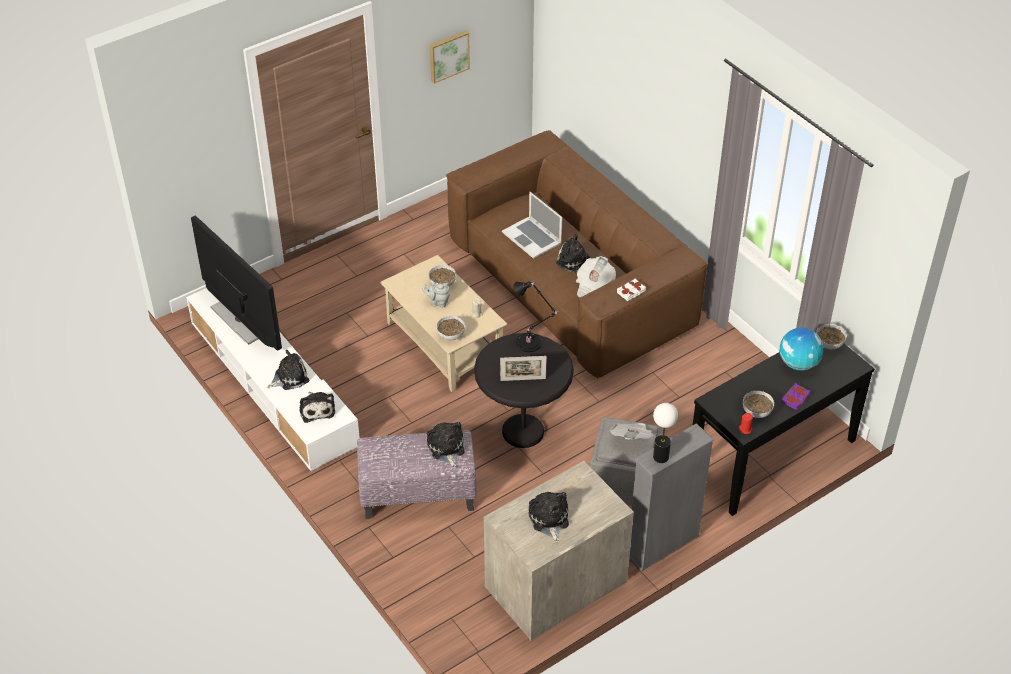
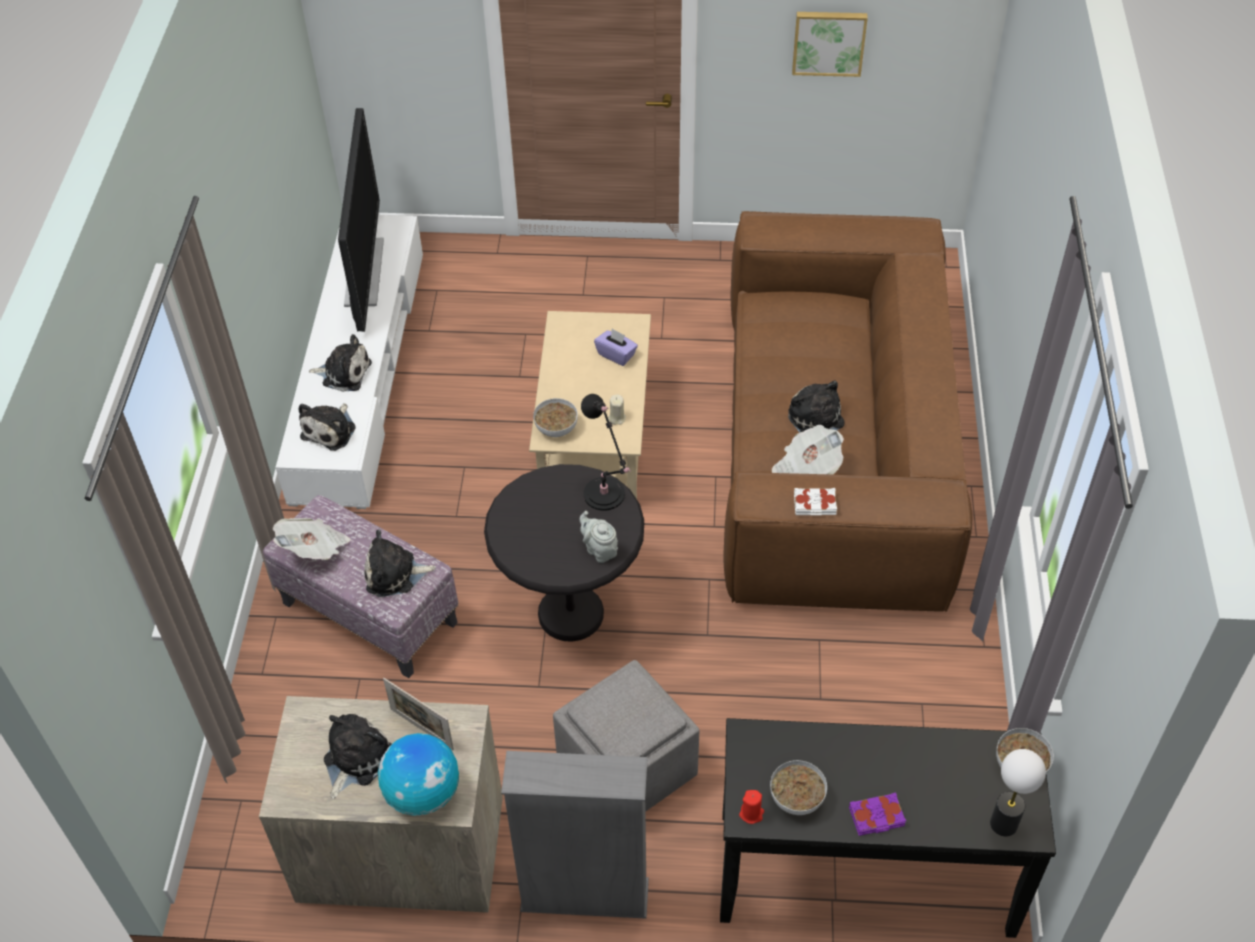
camera: 40 degrees right, 5 degrees up
grey teapot [422,283,450,308] -> grey teapot moved to [580,511,618,563]
plush toy [427,422,465,468] -> plush toy turned 120 degrees counterclockwise [364,530,436,597]
bowl [429,265,456,286] -> purple tissue box [594,328,638,366]
picture frame [500,356,547,381] -> picture frame moved to [383,678,454,750]
laptop [502,192,562,259] -> none
newspaper [610,423,654,439] -> newspaper moved to [273,518,350,560]
table lamp [653,403,678,463] -> table lamp moved to [990,749,1046,836]
globe [779,327,823,371] -> globe moved to [378,733,459,816]

